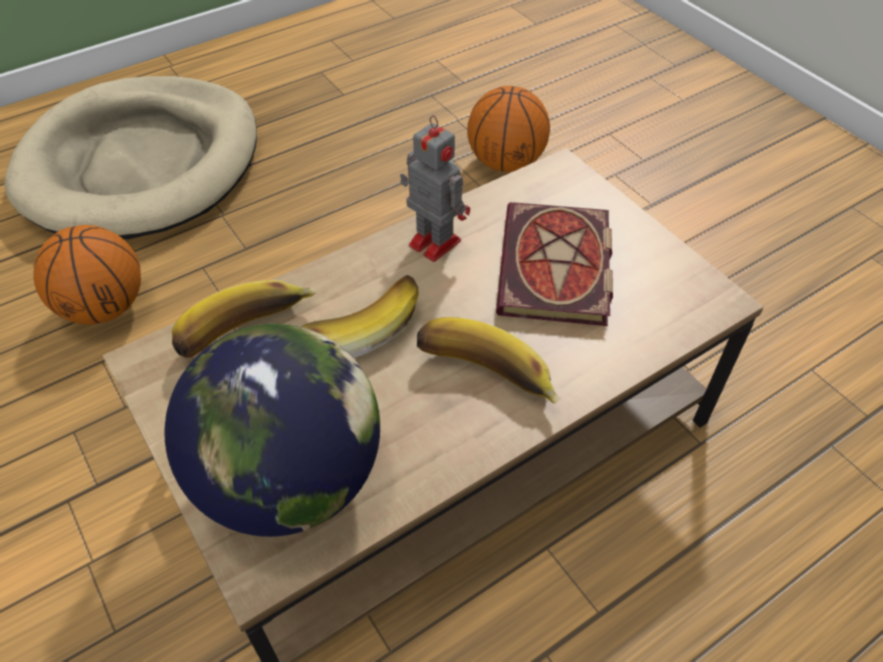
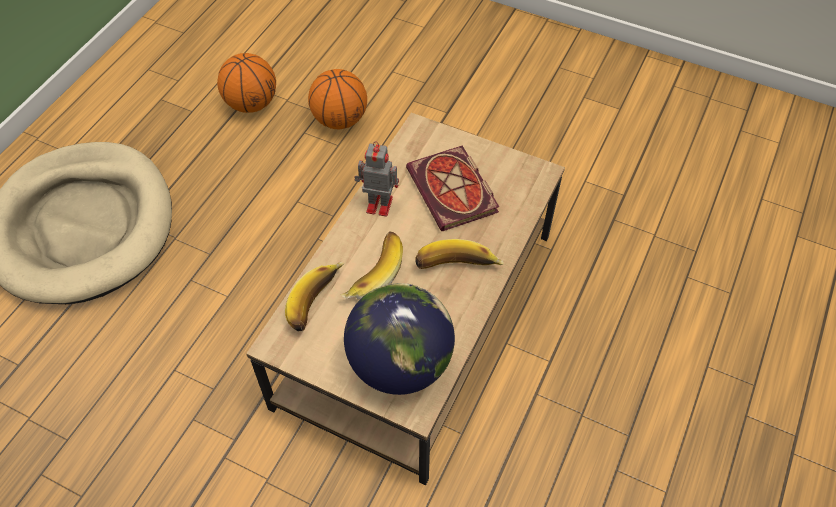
camera: 30 degrees left, 5 degrees up
basketball [34,225,141,325] -> basketball moved to [217,53,276,113]

